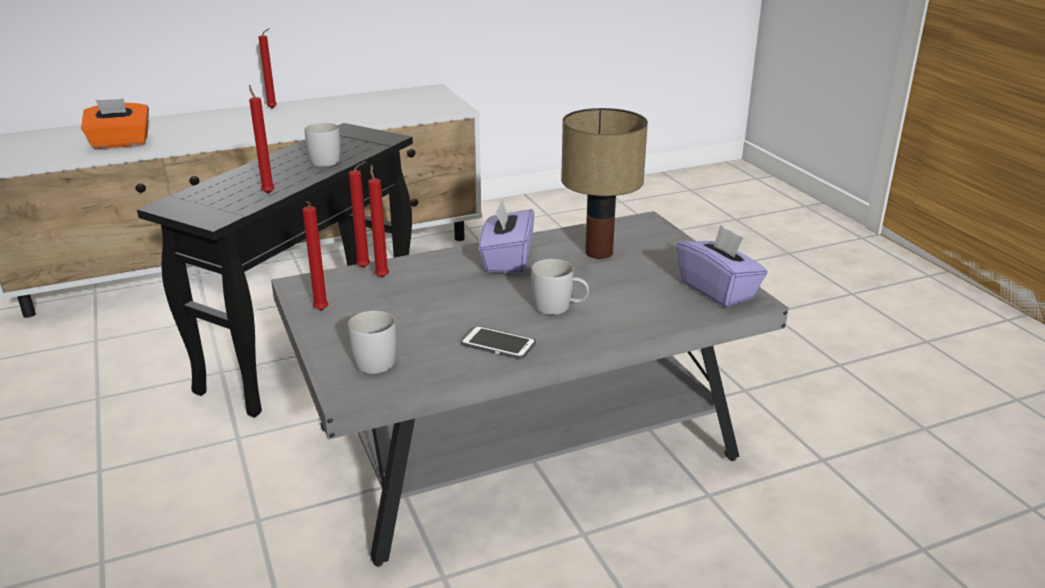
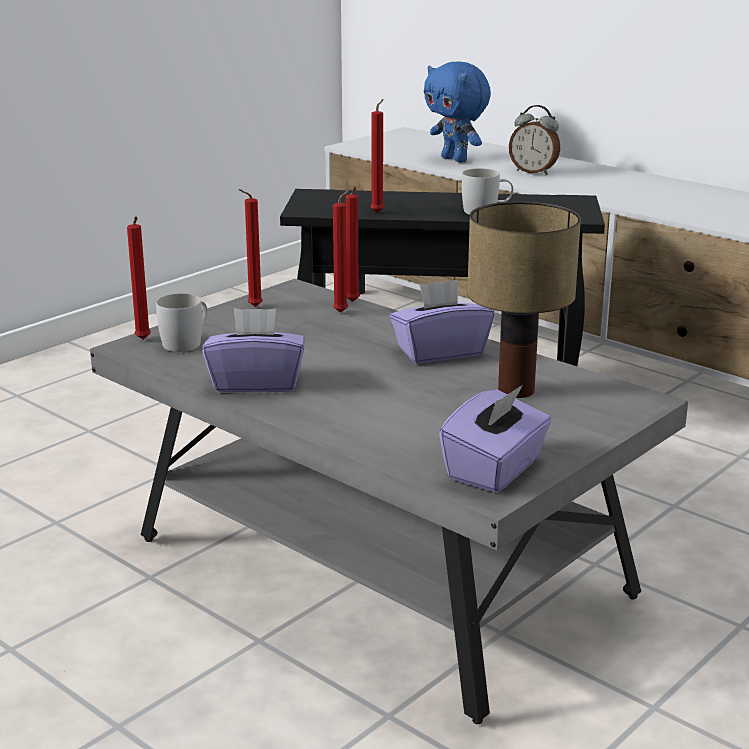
camera: 65 degrees right, 5 degrees down
orange tissue box [81,99,149,149] -> blue plush toy [424,61,491,163]
red candle [258,28,277,109] -> red candle moved to [127,216,151,339]
phone [461,326,536,359] -> purple tissue box [202,308,305,392]
white mug [531,259,589,315] -> none
none -> alarm clock [509,105,560,175]

